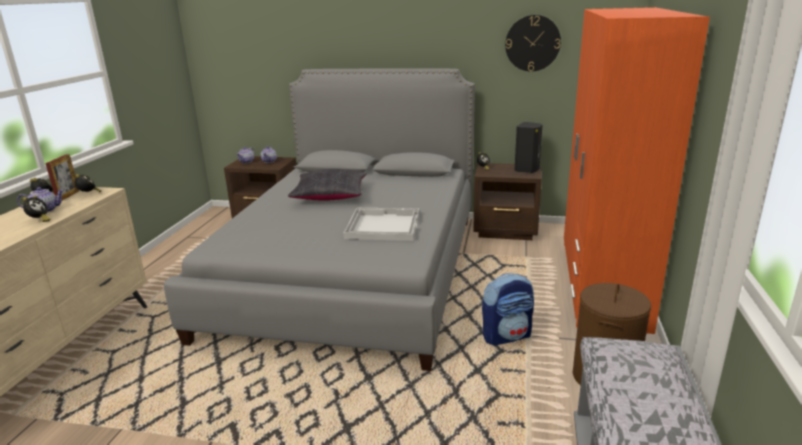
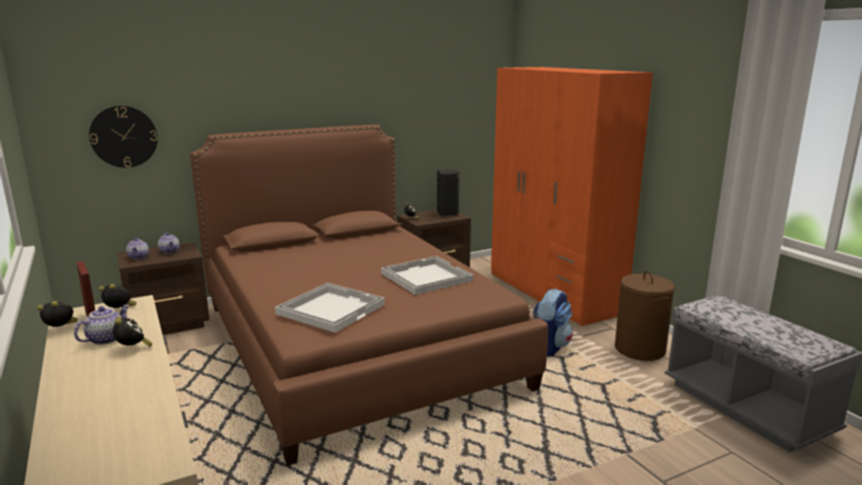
camera: 40 degrees left, 5 degrees down
grey bed [164,68,475,371] -> brown bed [190,125,548,466]
black pillow [288,169,367,201] -> none
wall clock [505,15,561,72] -> wall clock moved to [89,106,158,168]
none -> white tray [275,283,385,333]

